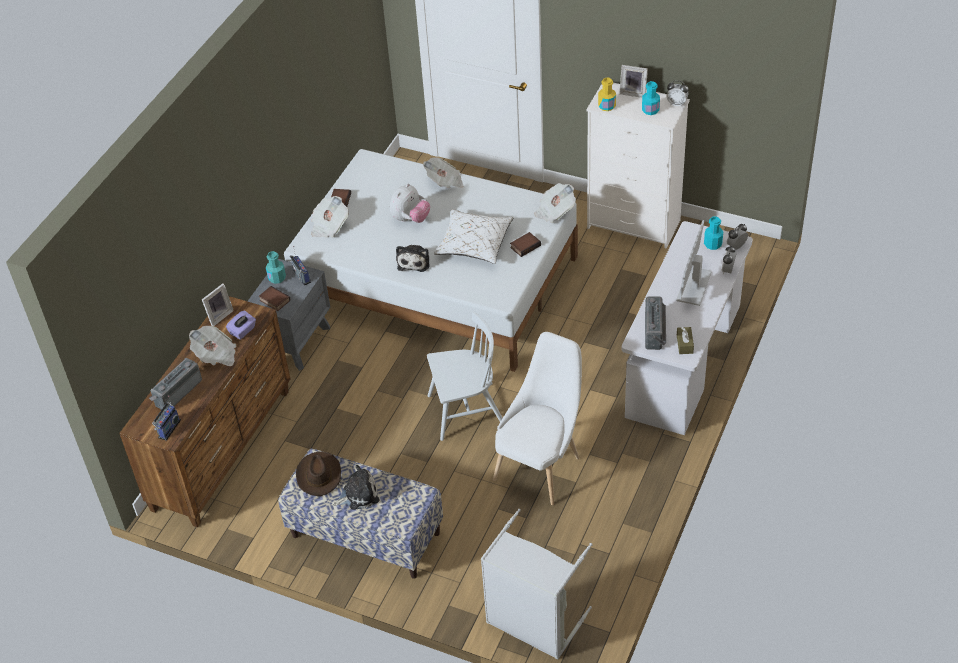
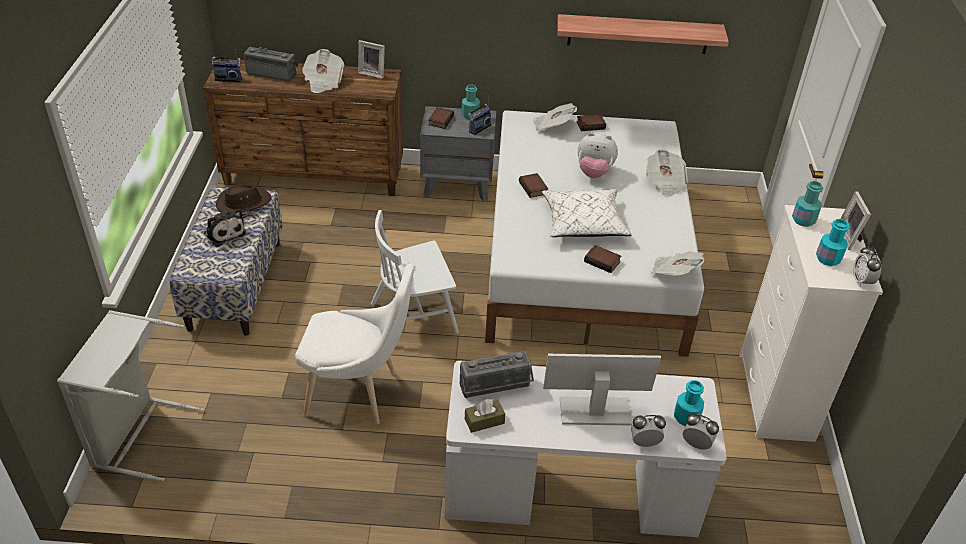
camera: 65 degrees right, 5 degrees down
purple tissue box [226,310,256,340] -> none
plush toy [396,245,430,272] -> book [519,173,548,198]
white chair [427,312,503,441] -> white chair turned 105 degrees clockwise [371,210,459,334]
yellow bottle [598,78,616,111] -> turquoise bottle [792,181,823,227]
none -> shelf [557,14,729,54]

